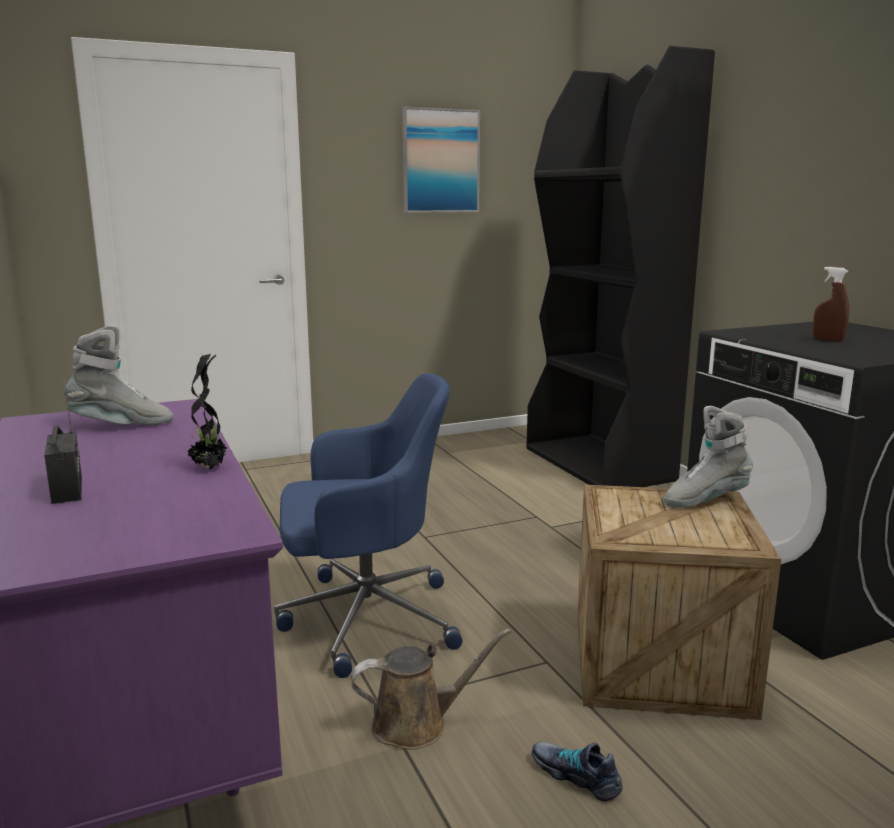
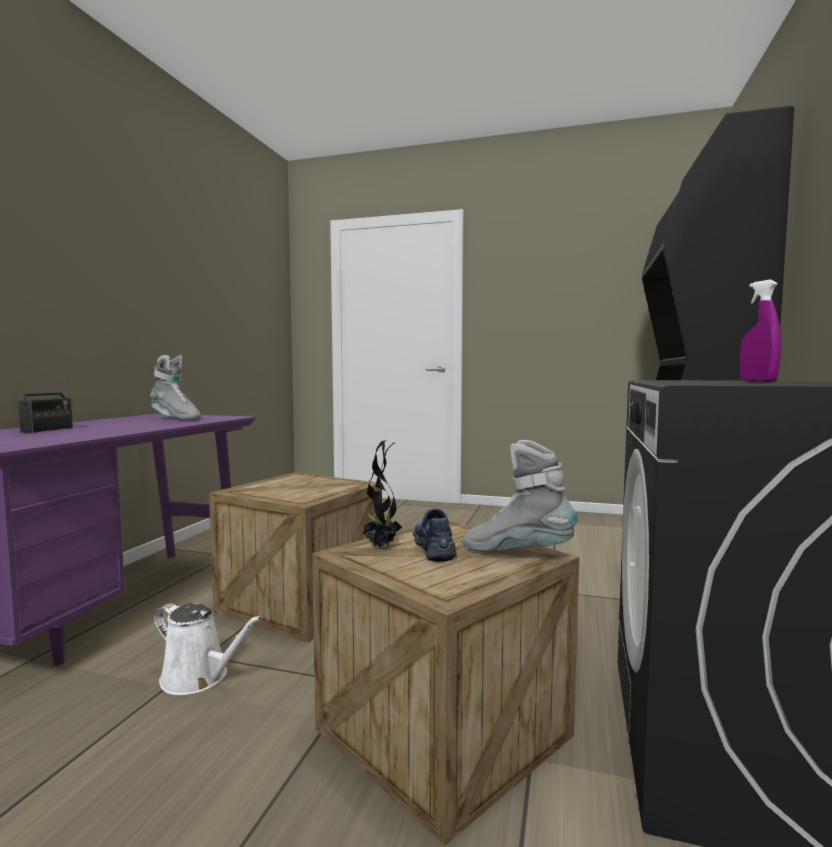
camera: 40 degrees right, 10 degrees down
potted plant [187,354,229,469] -> potted plant moved to [363,440,402,548]
blue office chair [274,373,462,678] -> crate [209,472,382,643]
brown watering can [351,629,511,750] -> white watering can [154,603,262,695]
picture [402,107,480,213] -> none
shoe [532,742,622,802] -> shoe moved to [413,508,456,562]
brown spray bottle [813,267,849,342] -> purple spray bottle [740,280,781,382]

